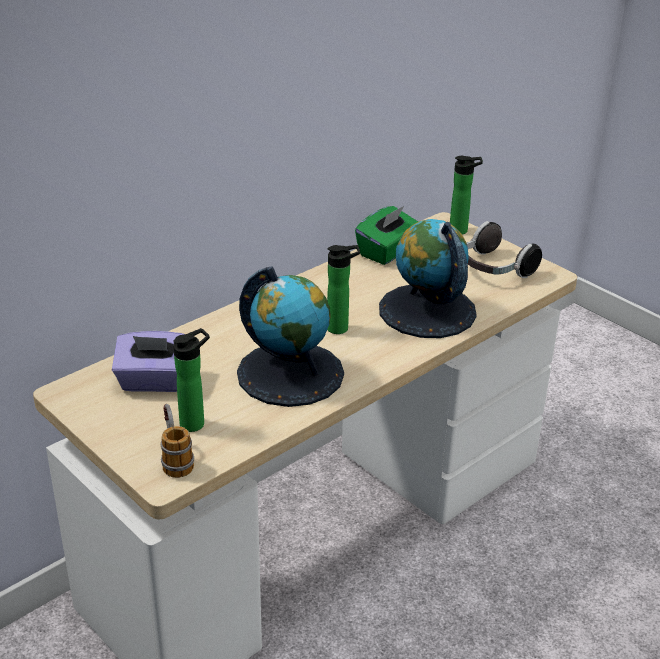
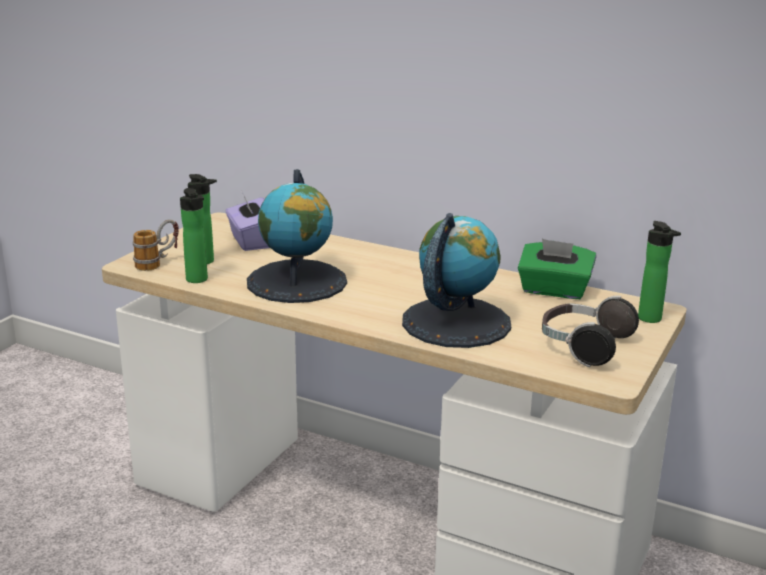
camera: 70 degrees right, 10 degrees down
bottle [327,245,360,334] -> bottle moved to [180,188,208,283]

